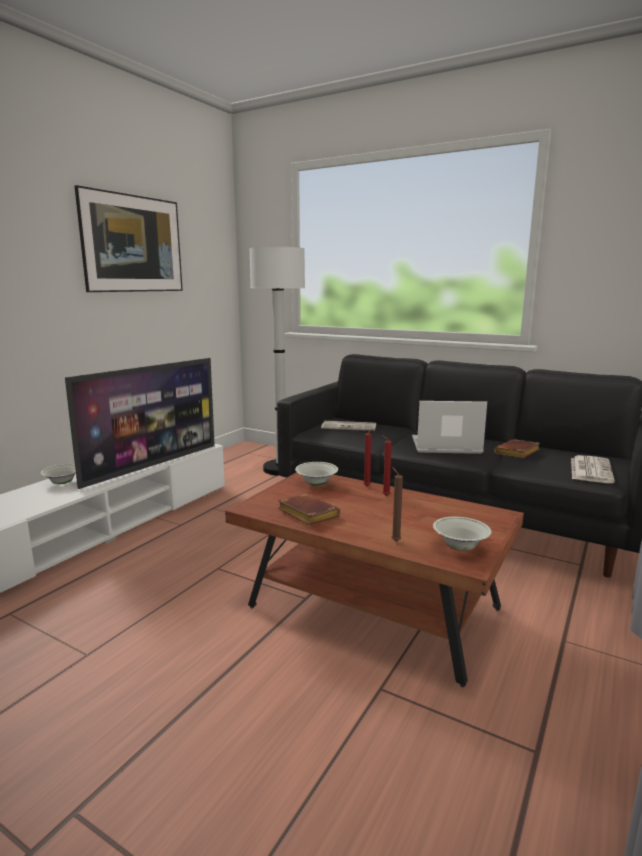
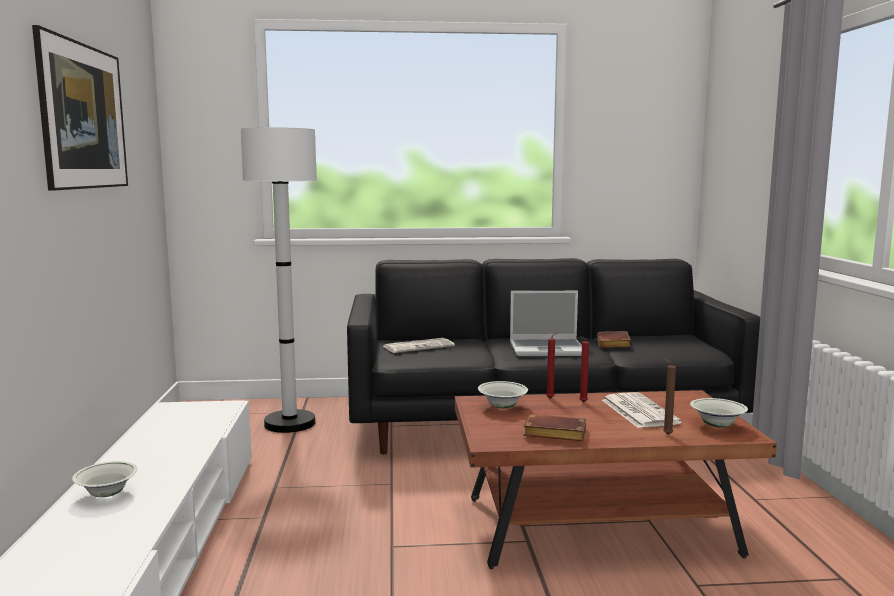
camera: 35 degrees left, 5 degrees down
television [65,358,215,489] -> none
laptop [412,401,487,454] -> laptop turned 150 degrees counterclockwise [510,291,582,356]
newspaper [571,455,615,483] -> newspaper moved to [602,392,682,428]

